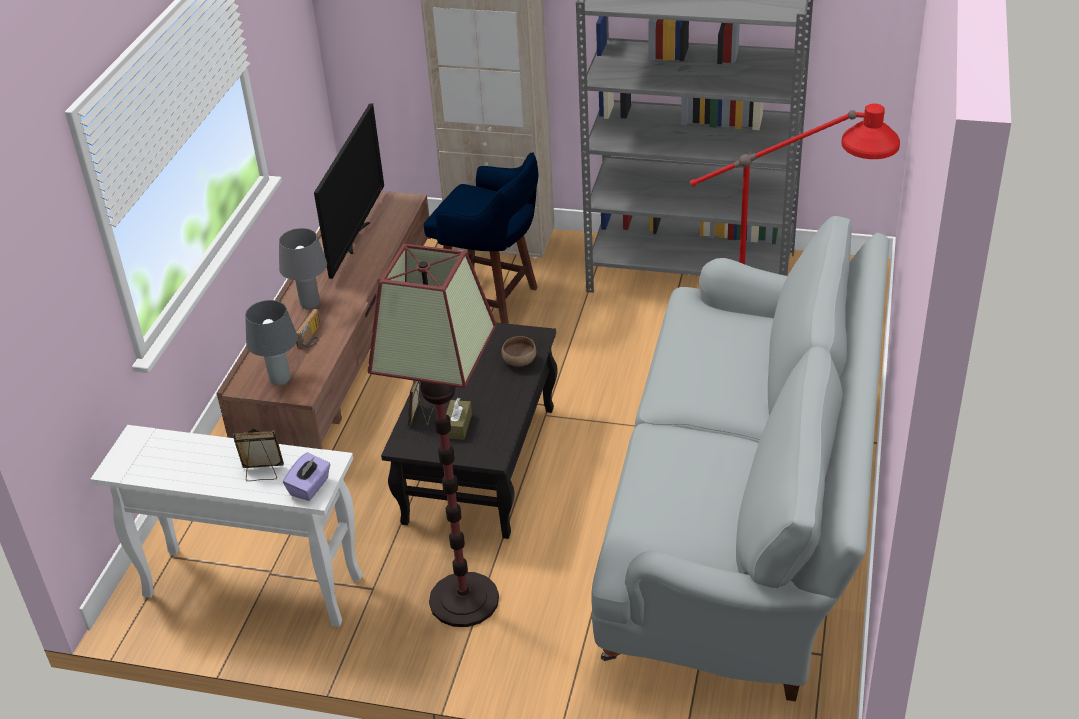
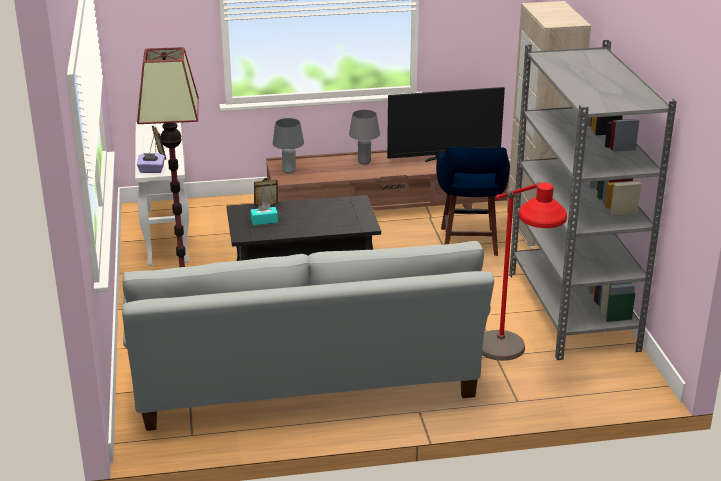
camera: 65 degrees right, 10 degrees down
radio [296,309,321,349] -> none
brown tissue box [446,398,472,440] -> turquoise tissue box [250,202,278,225]
brown bowl [501,336,536,367] -> none

